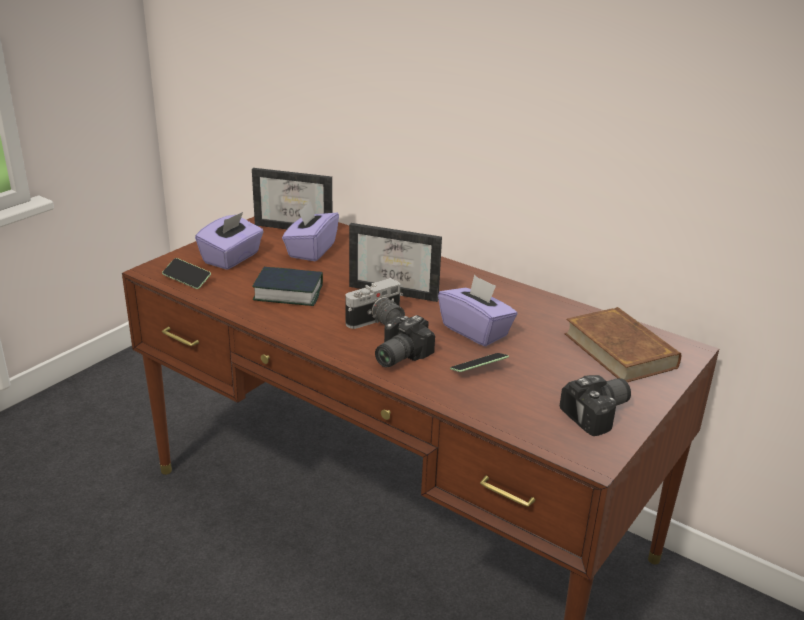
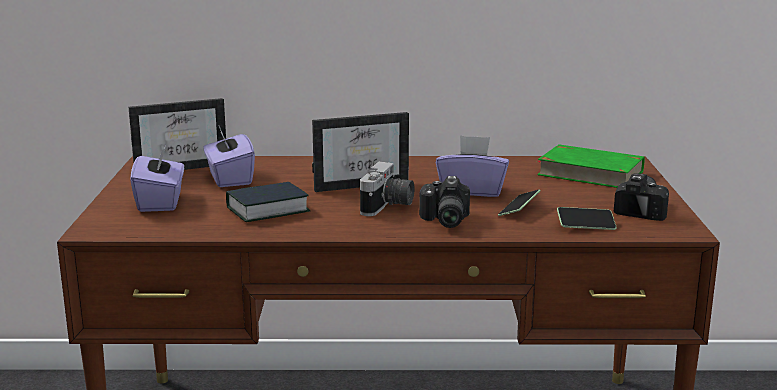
camera: 35 degrees left, 10 degrees down
phone [162,258,211,289] -> phone moved to [557,207,617,230]
brown book [564,307,681,382] -> green book [537,144,645,188]

